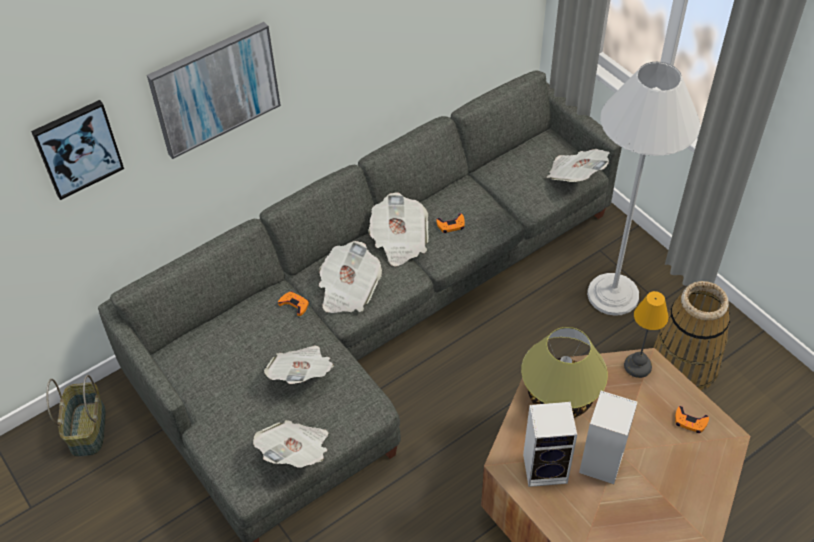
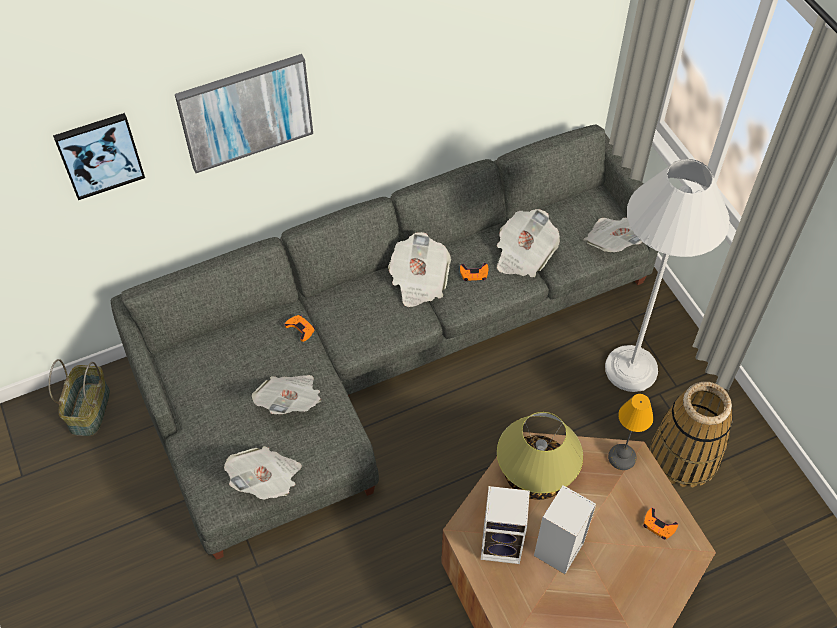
camera: 10 degrees right, 5 degrees up
newspaper [319,241,382,313] -> newspaper moved to [497,209,560,277]

